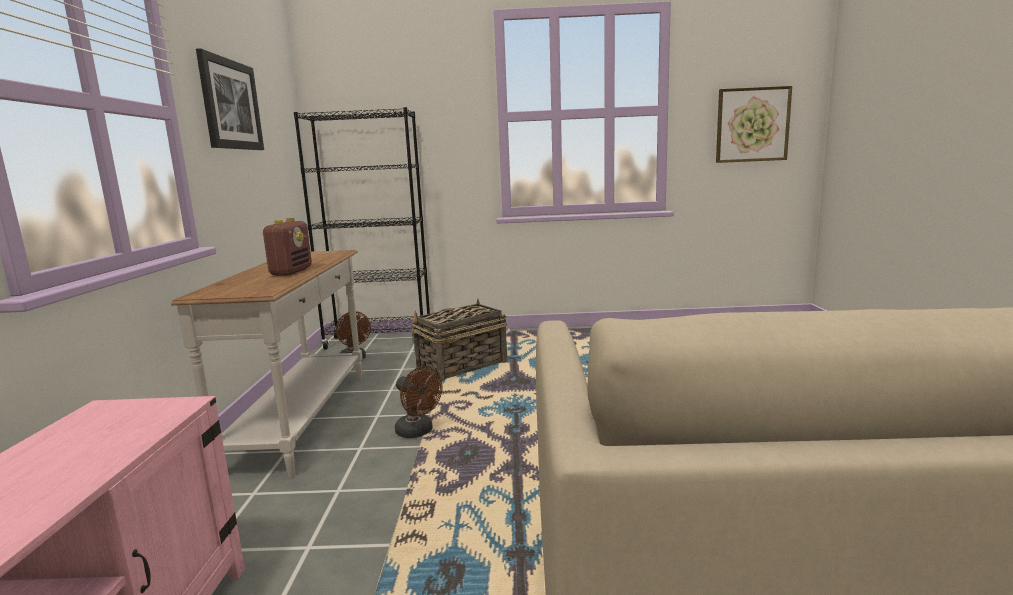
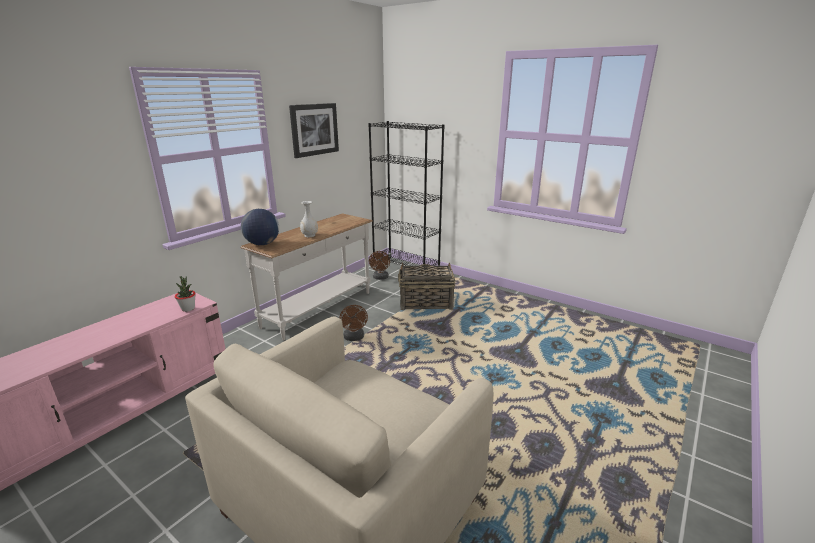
camera: 35 degrees right, 10 degrees up
radio [263,218,312,276] -> white vase [300,201,318,237]
picture [716,86,792,163] -> none
none -> potted plant [175,276,196,312]
none -> globe [241,209,279,245]

